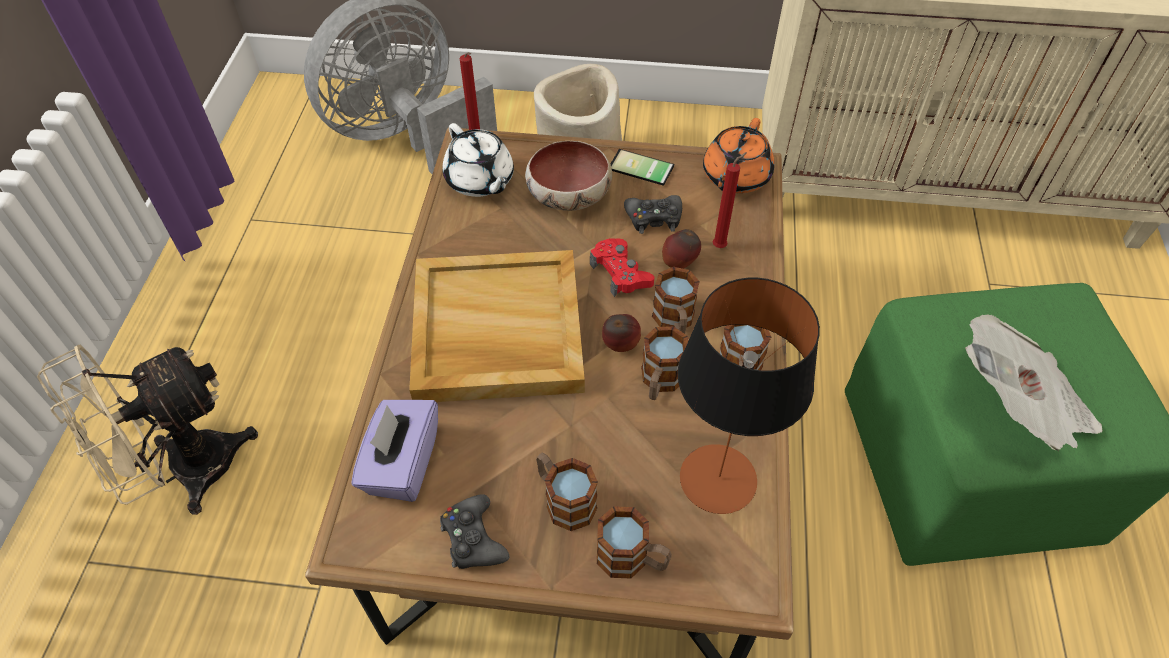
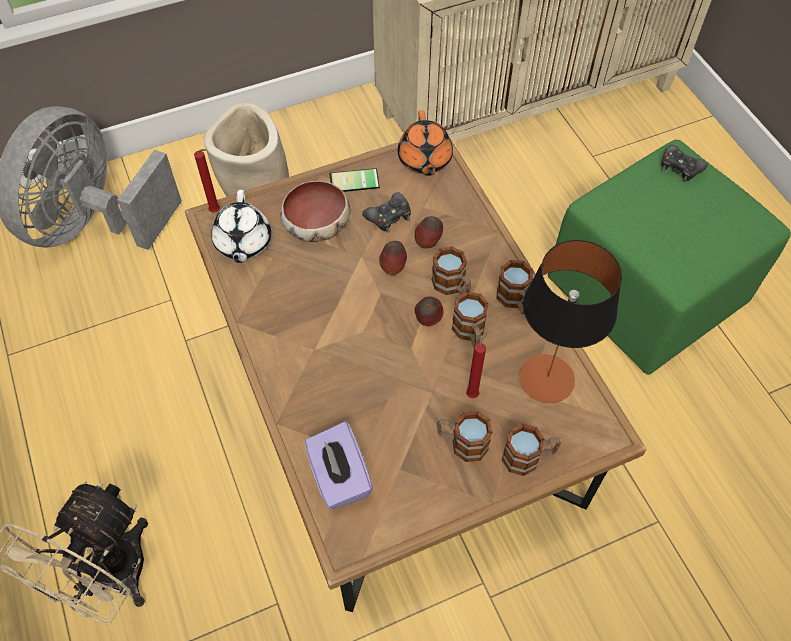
camera: 30 degrees left, 5 degrees up
beige tray [409,250,585,402] -> none
black game controller [440,494,509,569] -> black game controller moved to [661,144,708,182]
white teapot [442,123,514,197] -> white teapot turned 60 degrees clockwise [211,190,271,263]
red game controller [590,238,654,297] -> apple [379,241,407,275]
red candle [713,152,747,248] -> red candle moved to [466,333,487,398]
newspaper [965,314,1103,451] -> none

